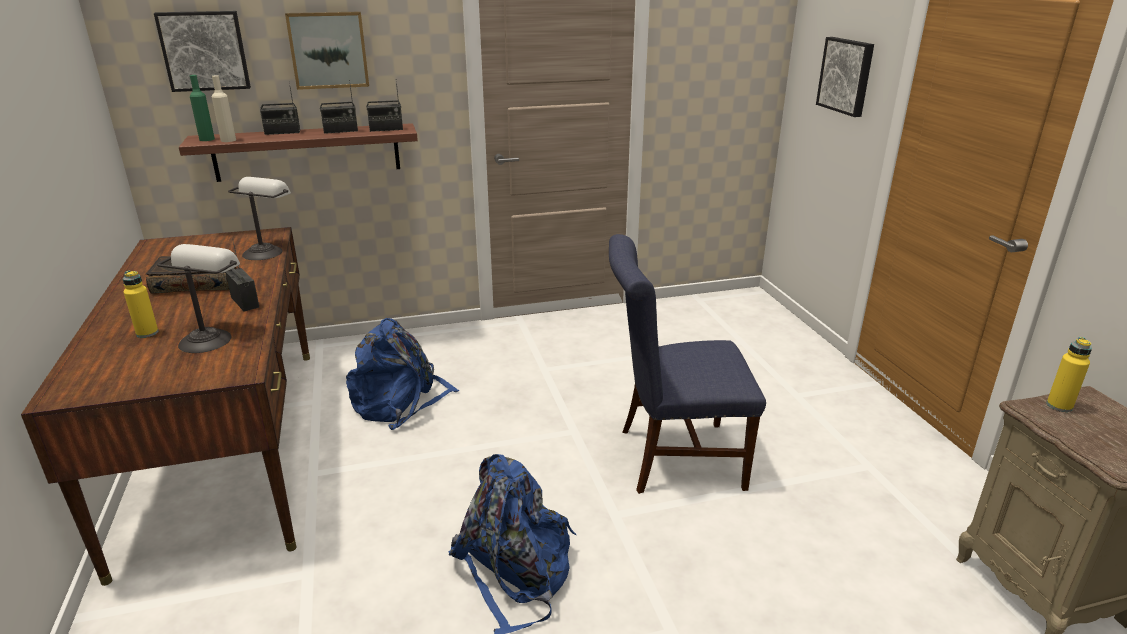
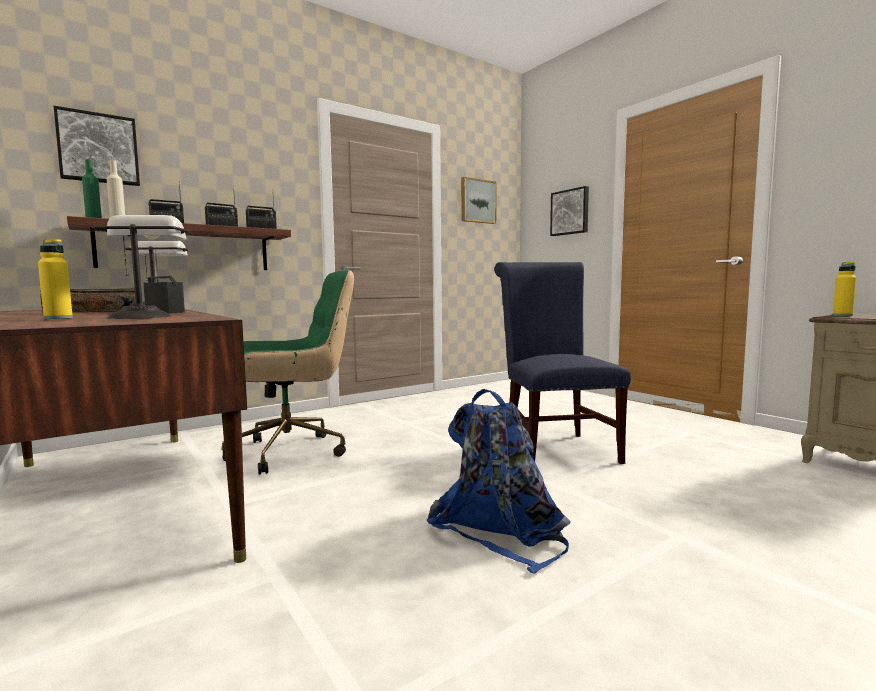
camera: 20 degrees left, 20 degrees down
picture [285,11,369,90] -> picture moved to [461,177,497,224]
blue backpack [346,318,460,430] -> green office chair [222,269,354,475]
blue chair [609,234,766,494] -> blue chair turned 105 degrees clockwise [494,262,631,464]

